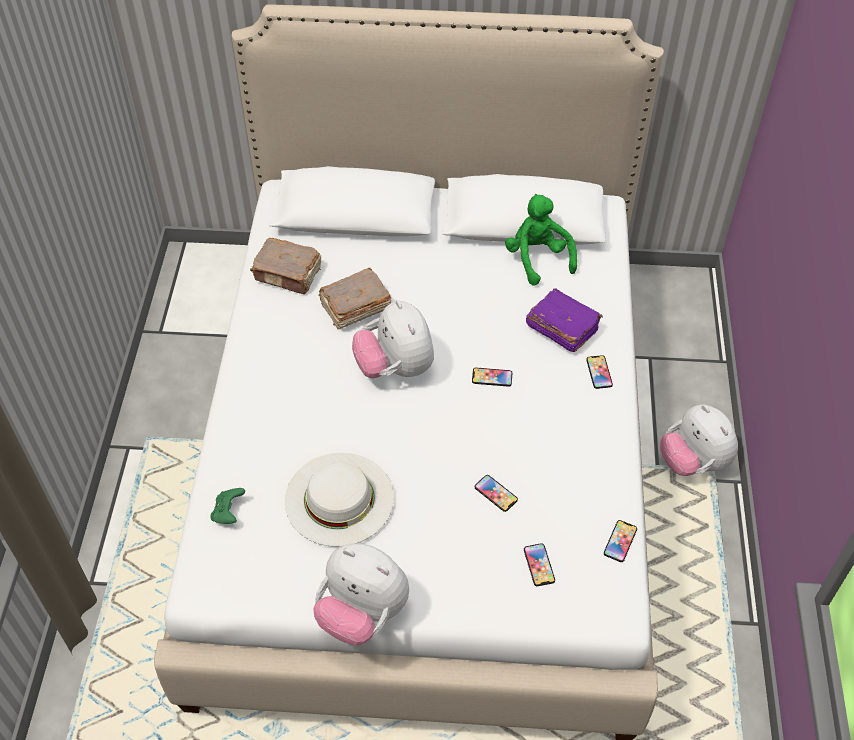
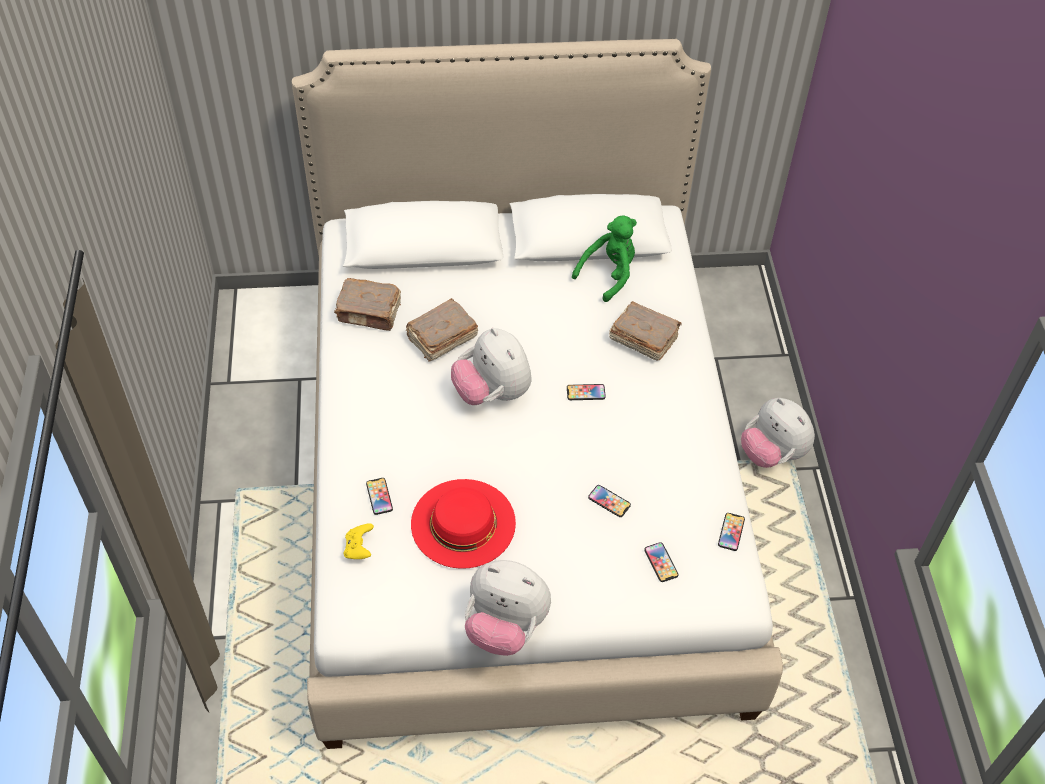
camera: 10 degrees left, 0 degrees up
green game controller [211,488,245,524] -> yellow game controller [344,523,374,559]
white hat [285,453,394,547] -> red hat [411,479,516,569]
green plush toy [505,194,577,286] -> green plush toy turned 75 degrees clockwise [572,215,637,302]
purple book [526,288,603,352] -> brown book [609,301,681,361]
phone [586,355,613,389] -> phone moved to [366,478,393,515]

